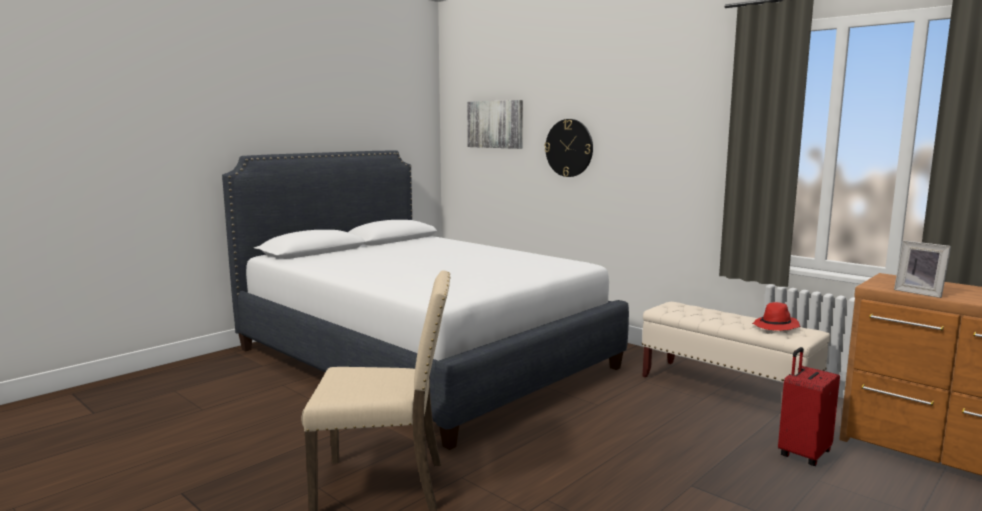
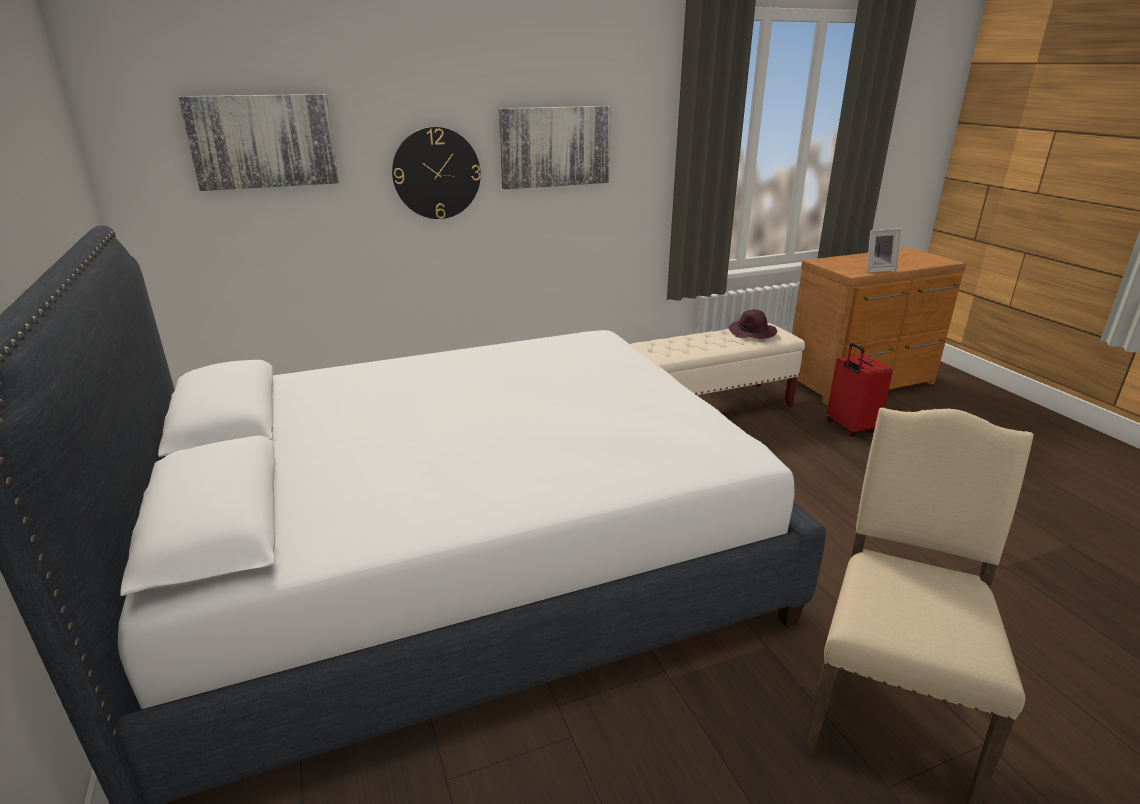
camera: 65 degrees left, 15 degrees up
red hat [752,302,801,331] -> purple hat [729,309,777,339]
none -> picture [499,106,611,189]

